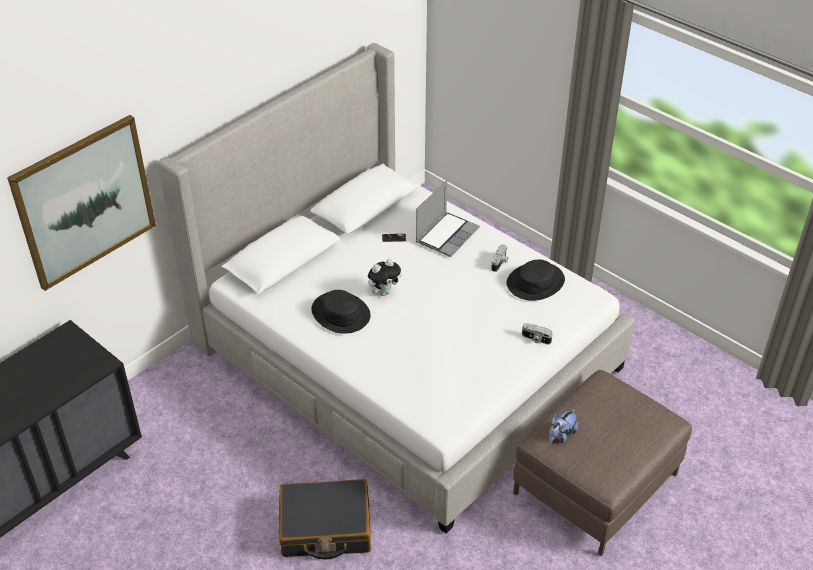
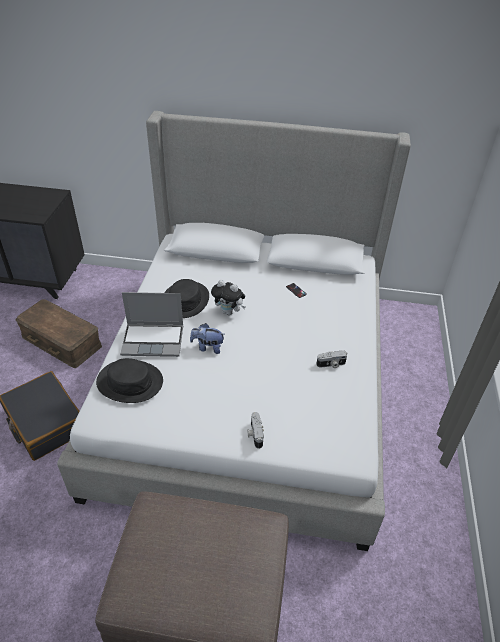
camera: 55 degrees right, 0 degrees up
picture [7,115,156,291] -> none
laptop [416,180,480,257] -> laptop moved to [120,292,183,357]
black hat [507,259,565,301] -> black hat moved to [96,358,163,403]
plush toy [549,409,578,444] -> plush toy moved to [190,323,225,354]
none -> brown storage box [16,299,102,368]

